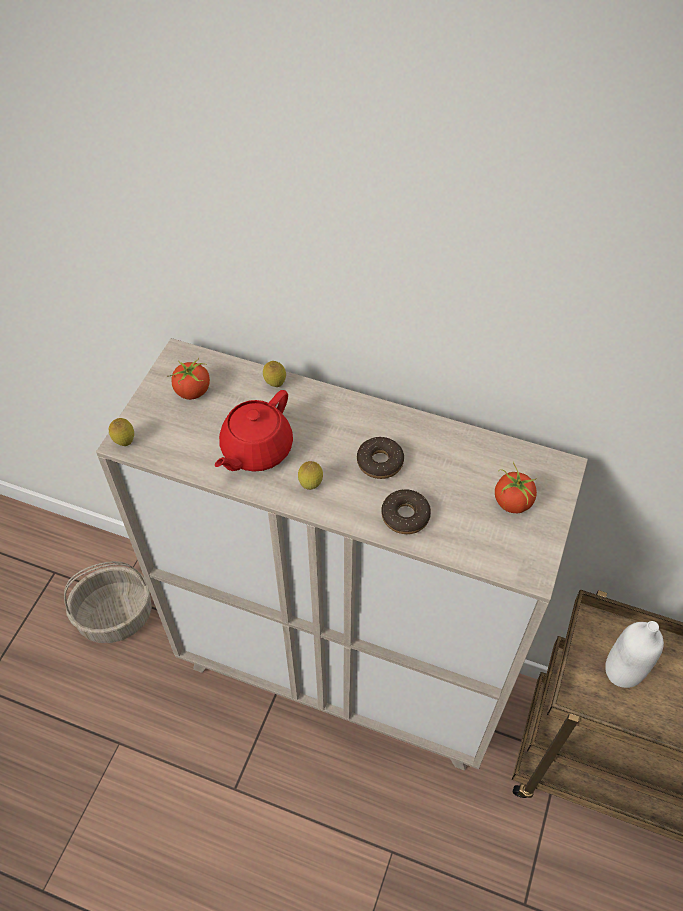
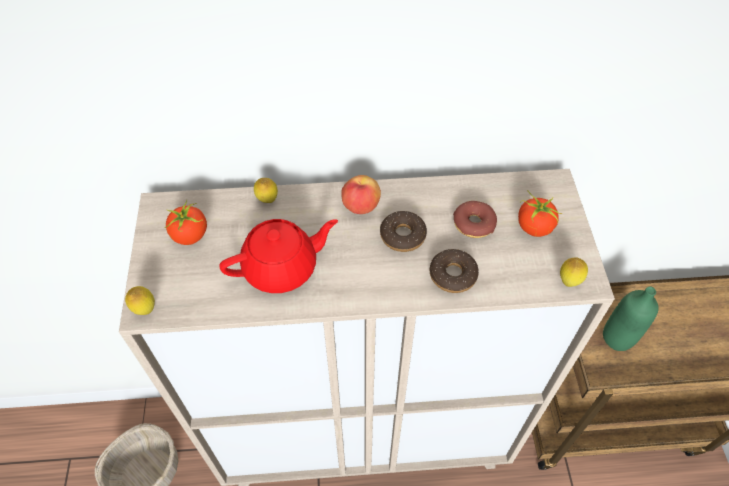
camera: 25 degrees left, 0 degrees up
red teapot [215,390,293,472] -> red teapot turned 120 degrees counterclockwise [219,219,338,293]
lemon [298,461,323,490] -> lemon moved to [560,257,588,287]
white bottle [605,621,664,688] -> green bottle [603,287,659,351]
none -> apple [341,175,381,214]
none -> donut [453,201,497,238]

